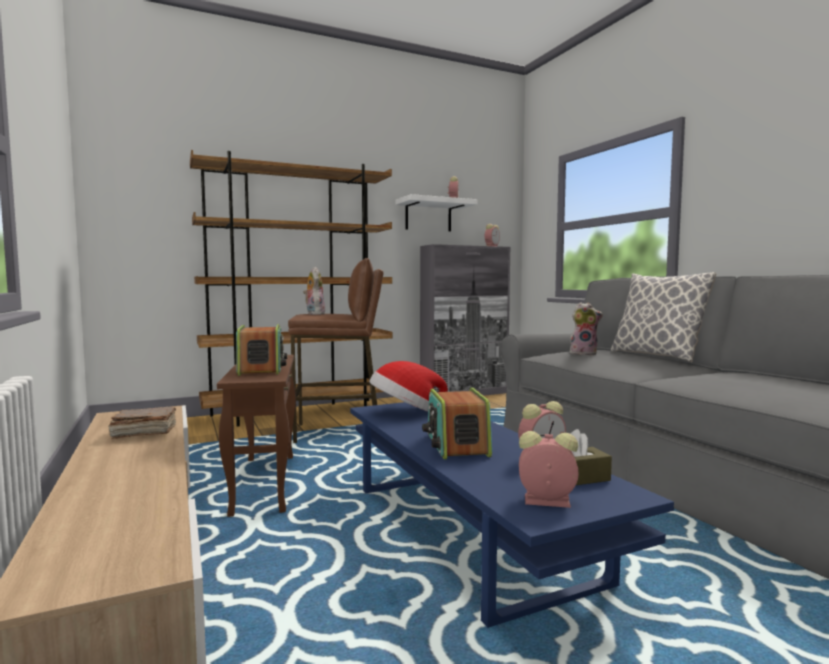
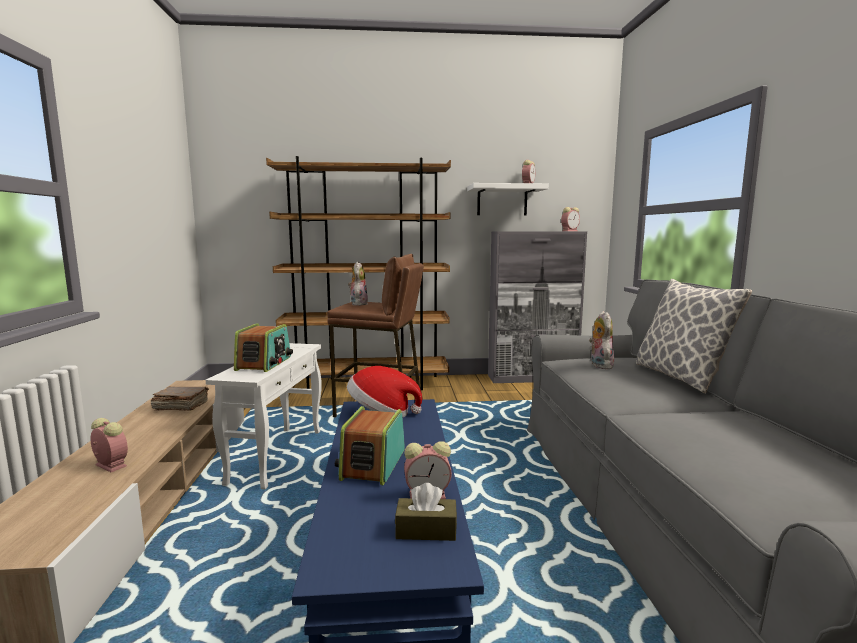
camera: 20 degrees right, 5 degrees up
brown side table [217,355,296,517] -> white side table [206,343,322,489]
alarm clock [519,431,579,508] -> alarm clock moved to [90,418,128,472]
plush toy [570,302,603,355] -> plush toy turned 120 degrees counterclockwise [589,311,614,369]

